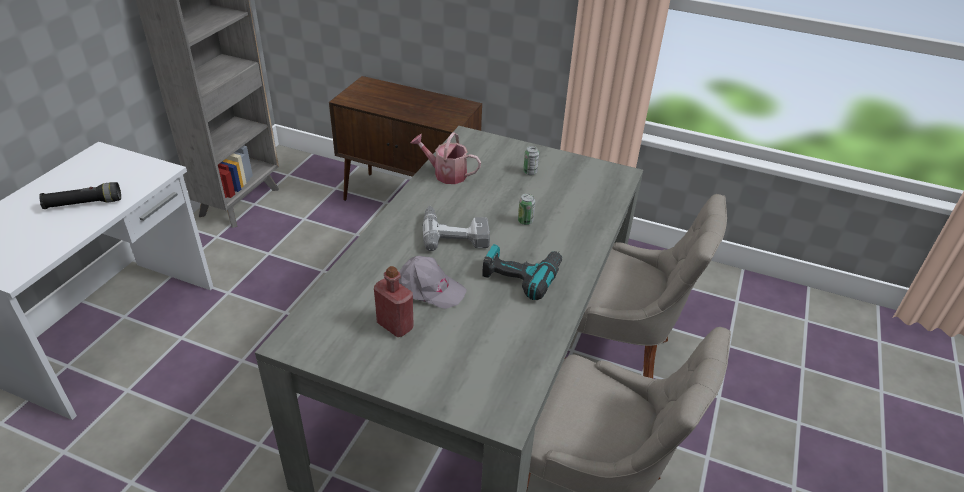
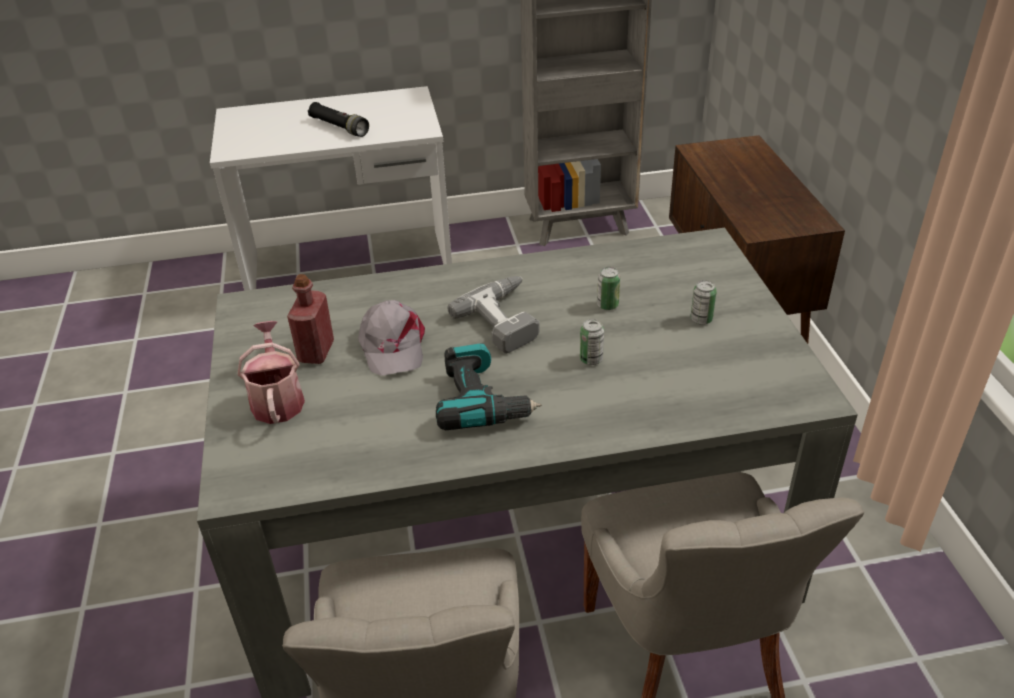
camera: 60 degrees right, 0 degrees up
watering can [410,132,481,184] -> watering can moved to [238,321,305,424]
none -> can [597,267,620,310]

